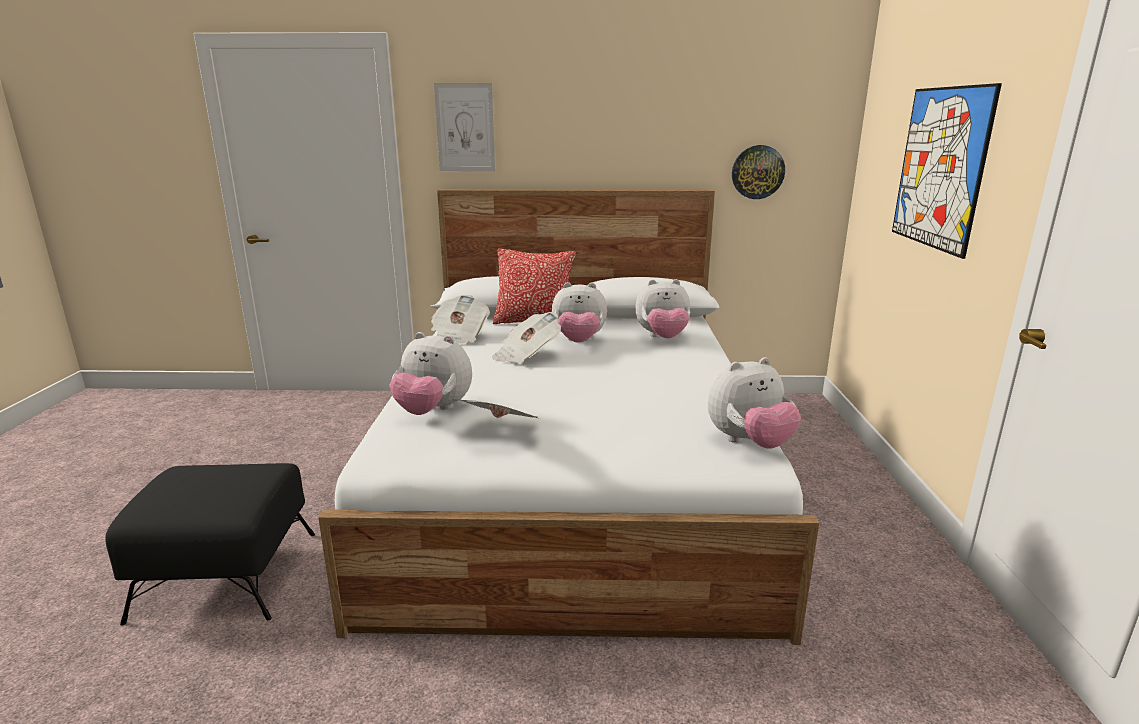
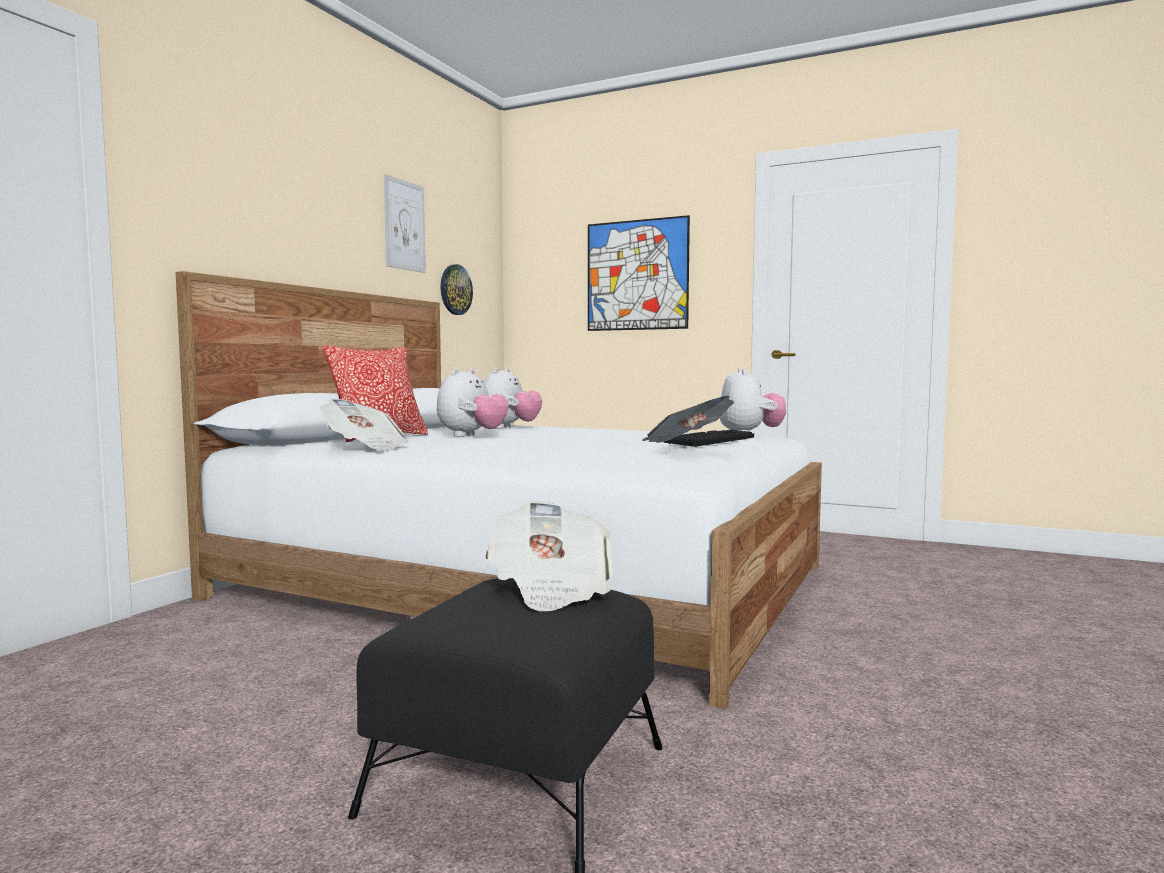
camera: 65 degrees left, 15 degrees down
plush toy [390,332,472,415] -> none
picture [434,83,495,171] -> picture moved to [384,174,426,273]
newspaper [492,312,561,363] -> newspaper moved to [485,501,613,612]
none -> keyboard [664,430,754,447]

